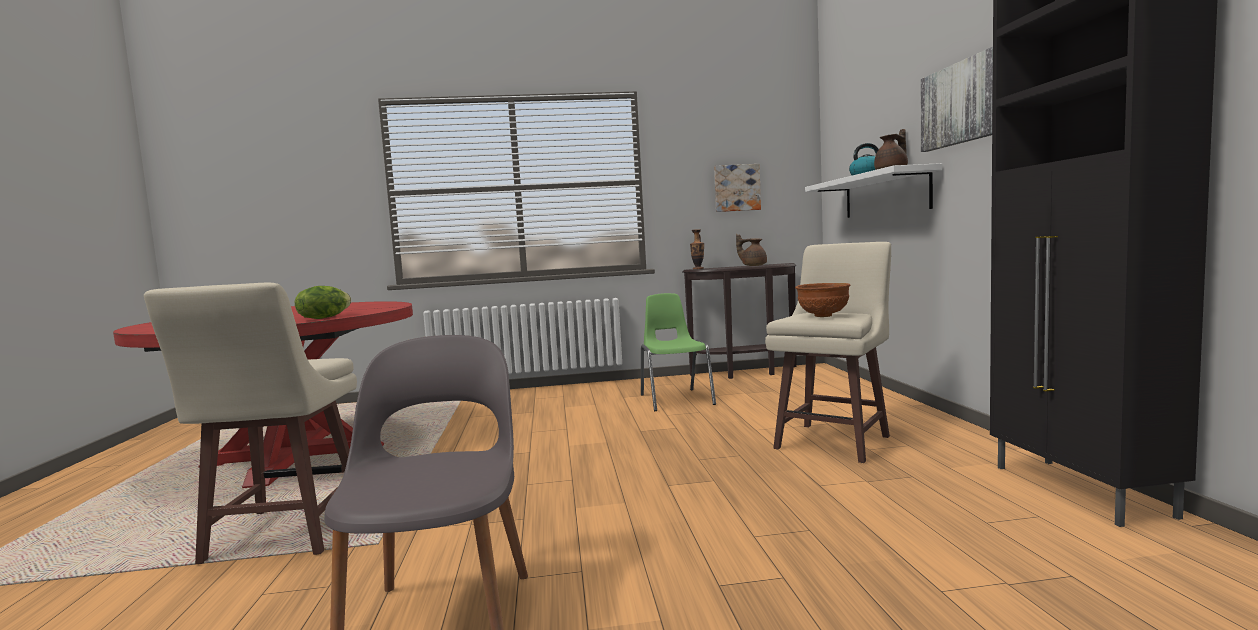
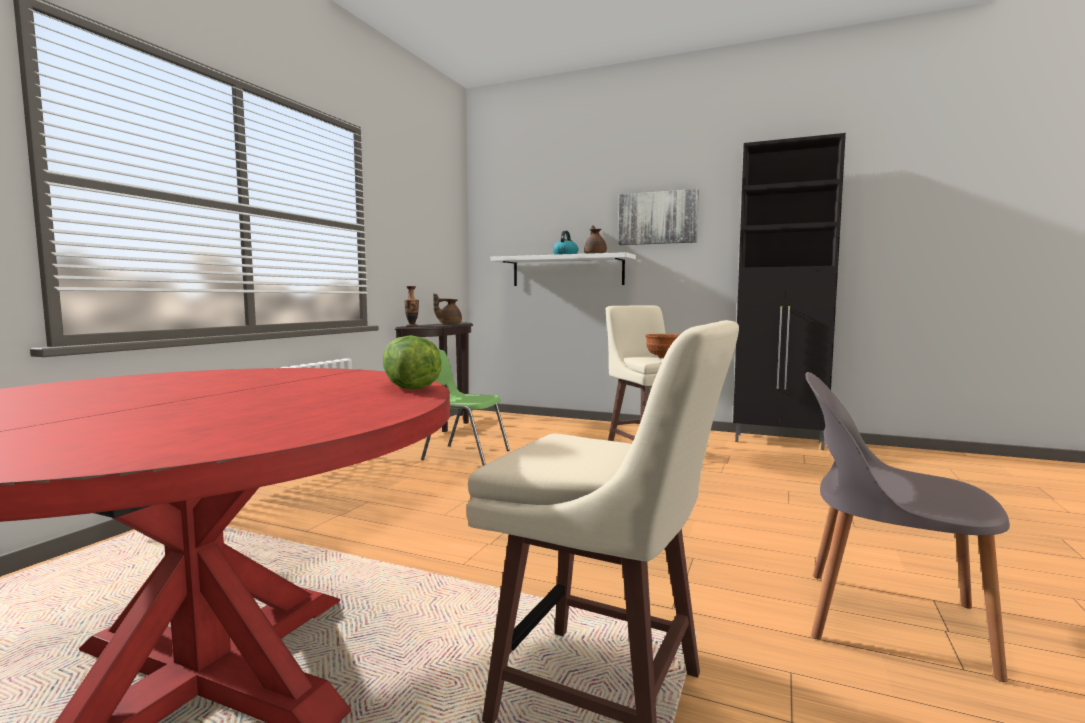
camera: 60 degrees left, 0 degrees up
picture [714,164,761,212] -> none

